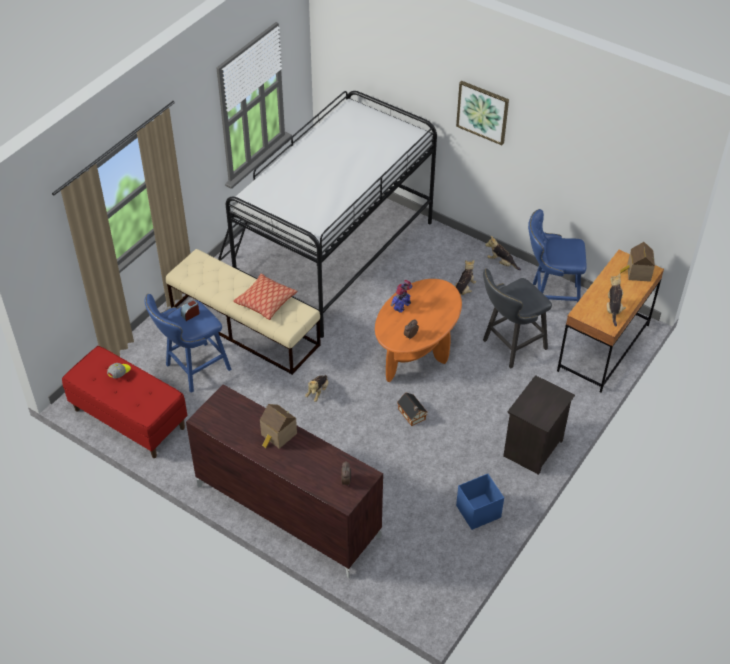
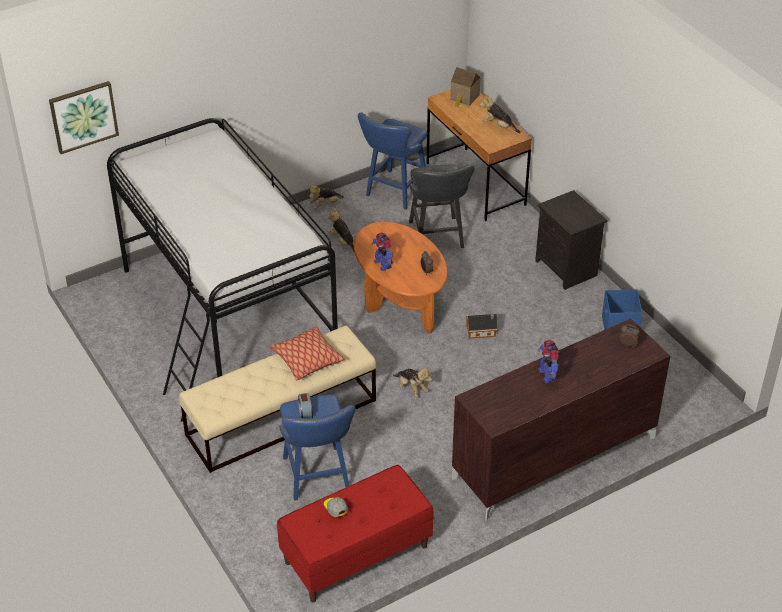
camera: 65 degrees left, 5 degrees down
toy house [260,404,297,449] -> toy robot [538,340,559,383]
picture [456,81,509,145] -> picture moved to [49,81,119,154]

